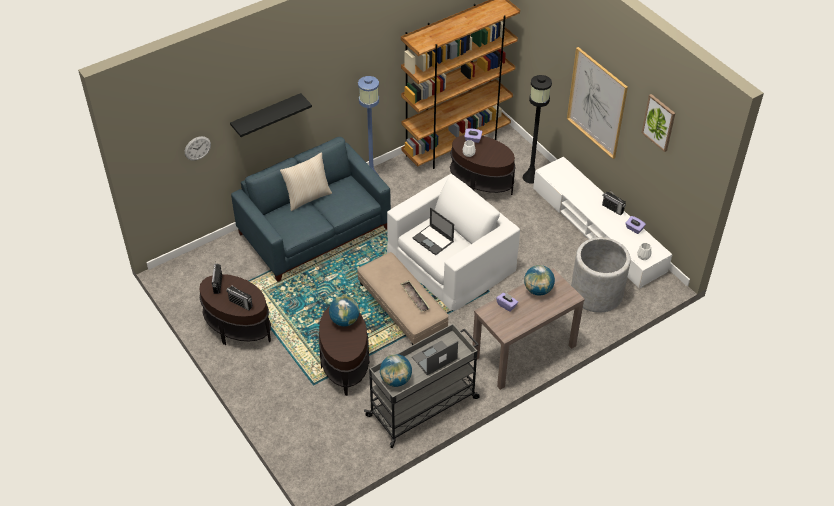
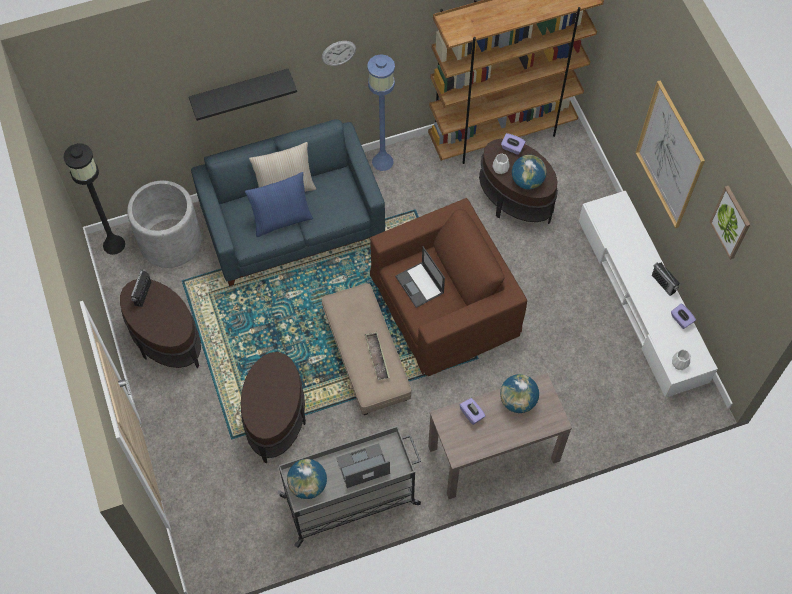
camera: 15 degrees right, 15 degrees up
wall clock [185,136,211,161] -> wall clock moved to [322,41,356,66]
radio [226,284,253,310] -> none
globe [329,296,359,327] -> globe moved to [512,155,546,189]
white armchair [387,174,520,311] -> brown armchair [370,198,527,376]
black floor lamp [523,75,552,184] -> black floor lamp moved to [63,143,125,255]
grey planter [571,237,631,313] -> grey planter moved to [127,181,202,268]
none -> blue pillow [245,172,313,237]

